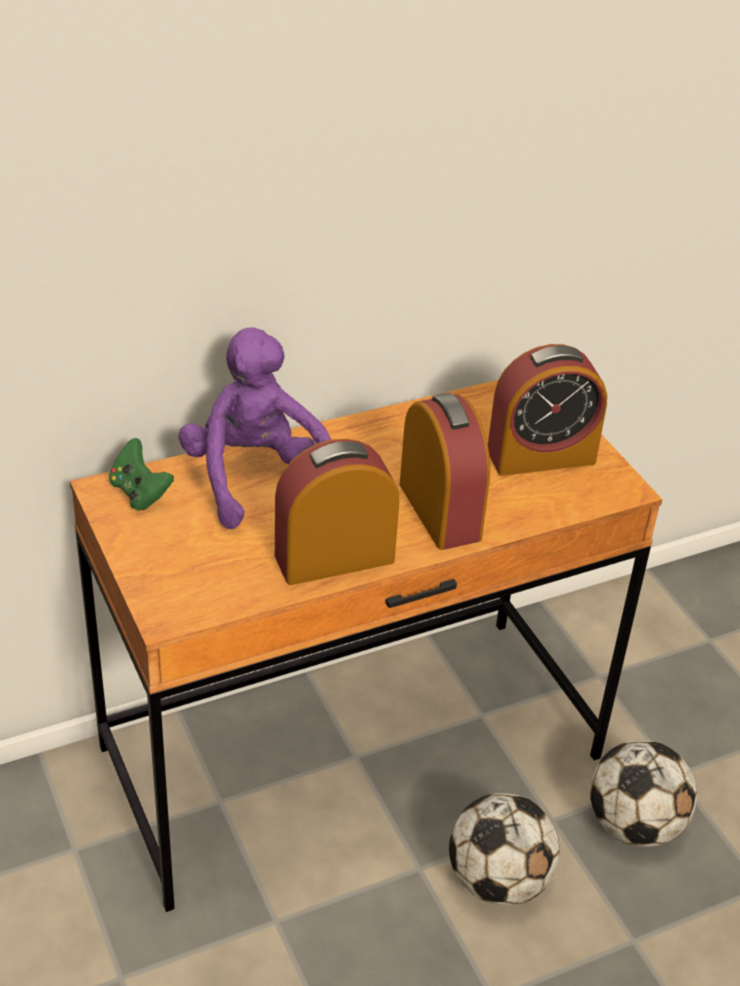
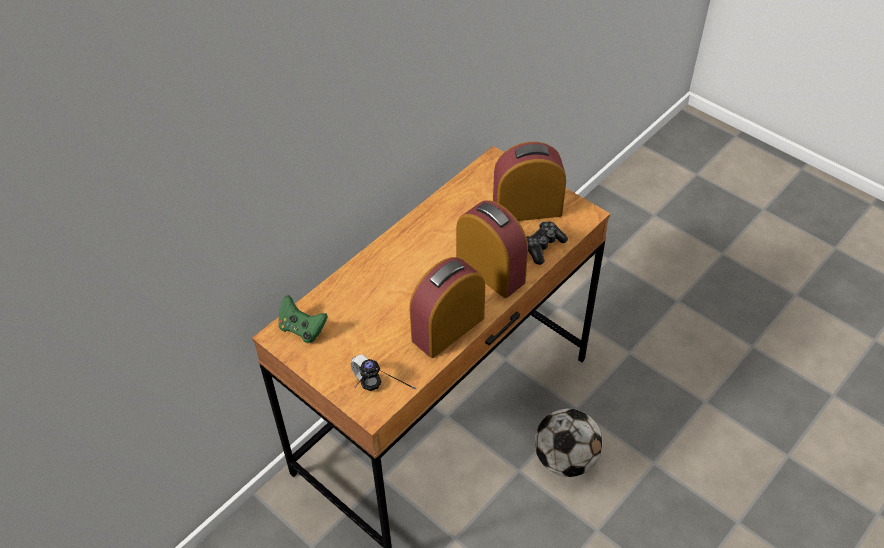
camera: 20 degrees left, 10 degrees up
purple plush toy [178,327,331,529] -> none
alarm clock [488,344,607,476] -> alarm clock turned 150 degrees counterclockwise [493,142,566,221]
football [590,740,697,847] -> none
none -> headphones [351,354,416,391]
none -> game controller [526,222,568,265]

